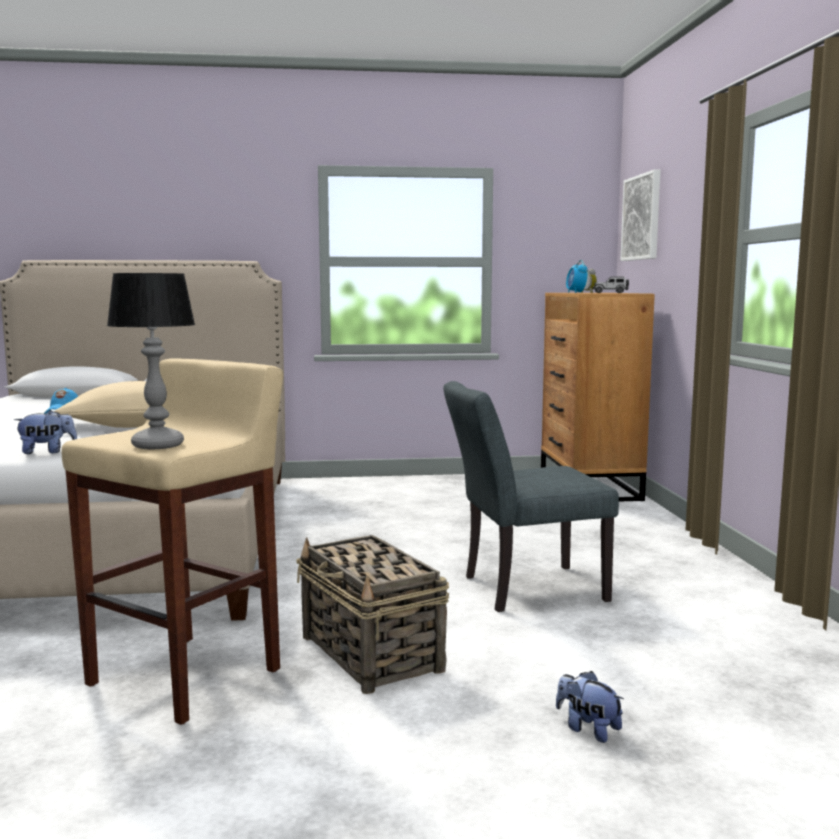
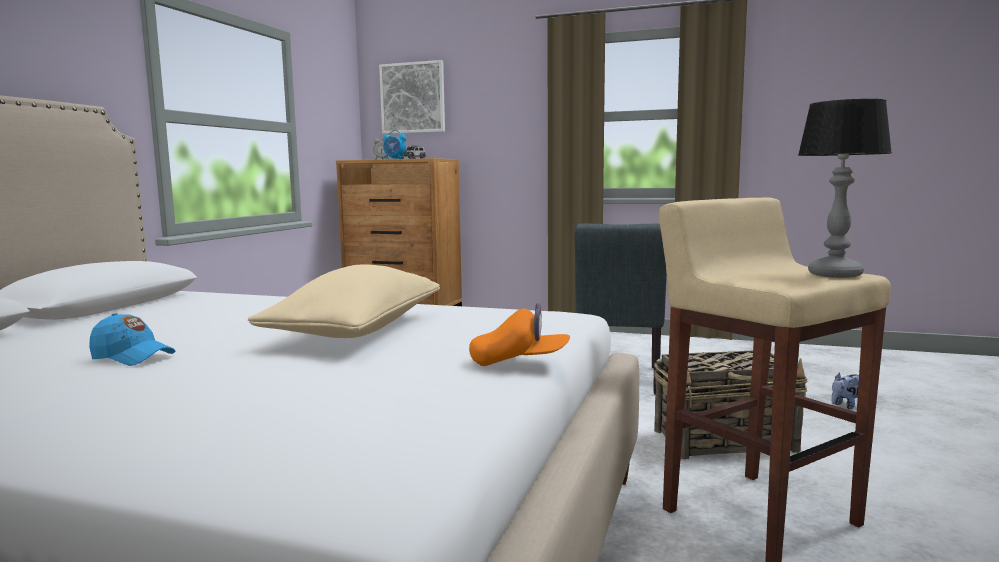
camera: 65 degrees left, 0 degrees up
plush toy [14,410,77,454] -> orange cap [469,303,570,366]

